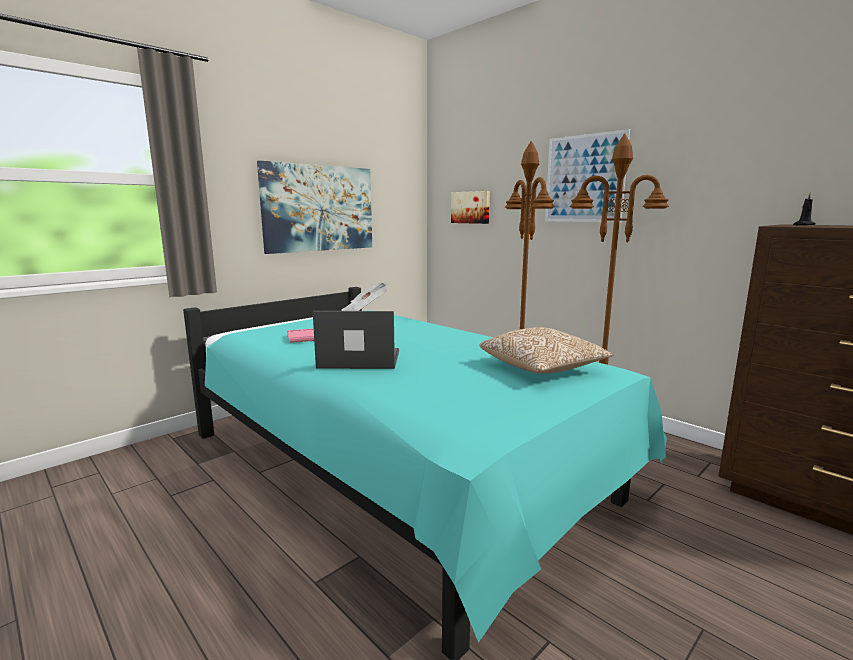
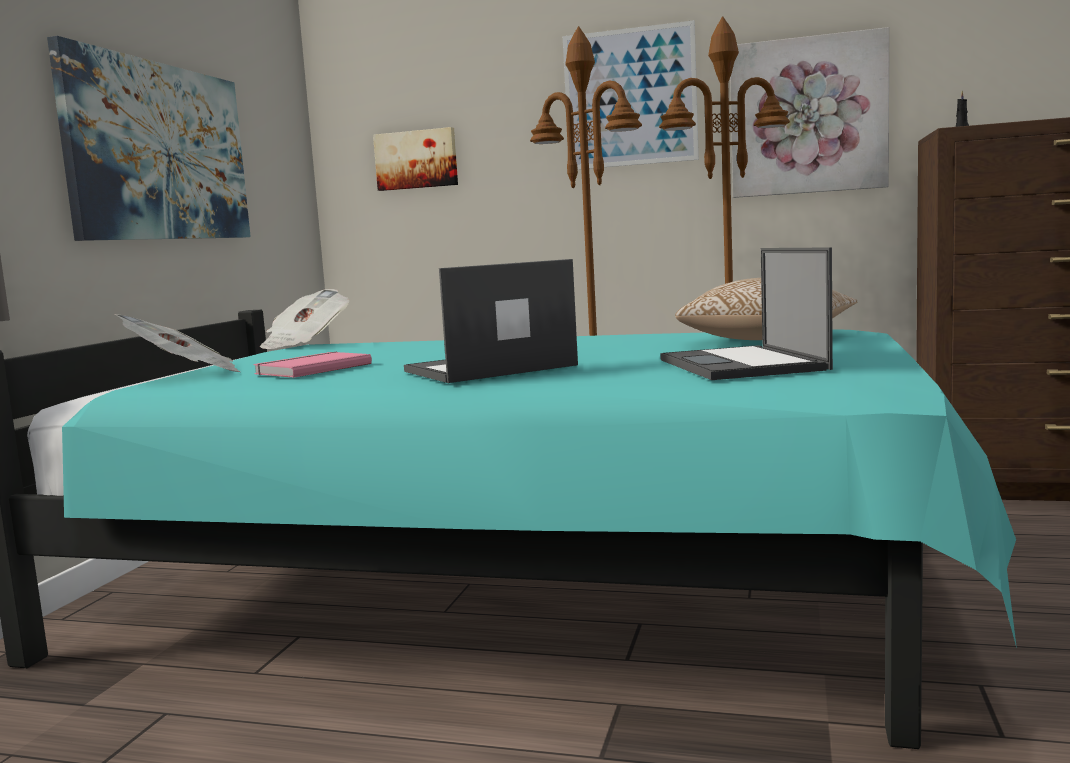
camera: 30 degrees left, 5 degrees down
none -> newspaper [115,314,240,372]
none -> laptop [660,247,833,380]
none -> picture [730,27,889,198]

